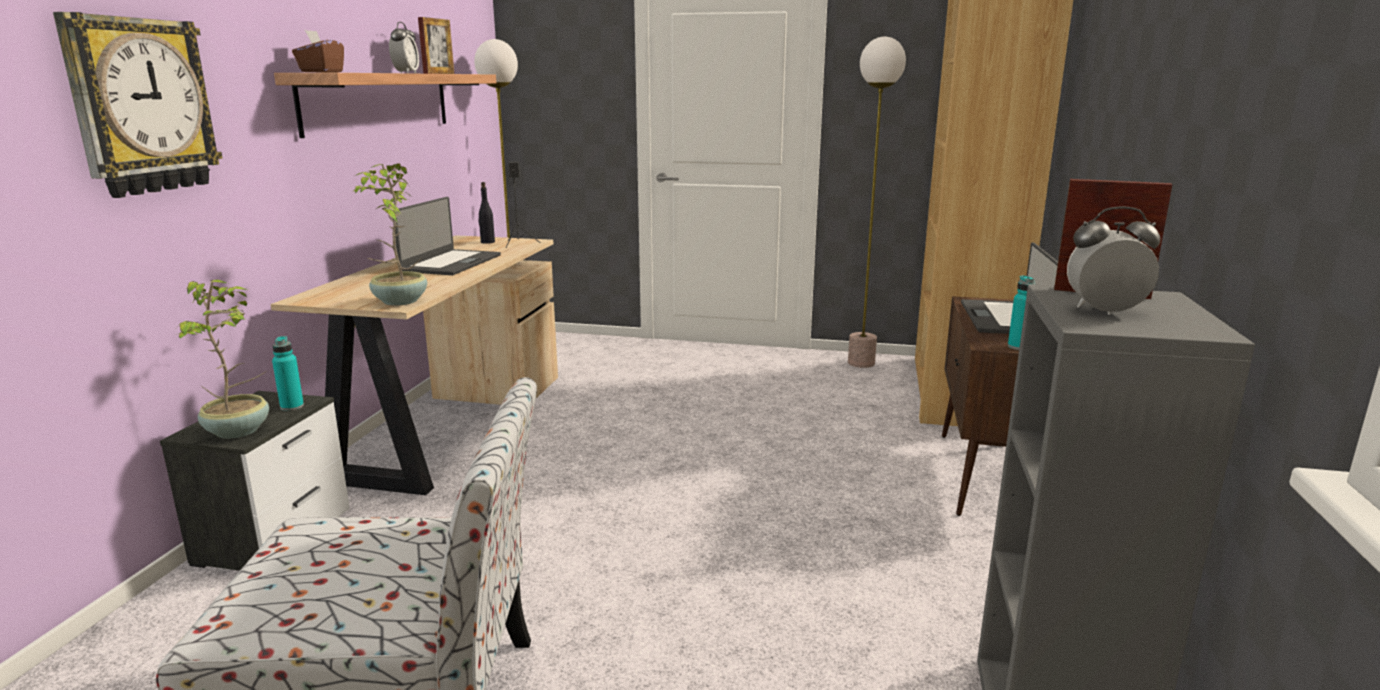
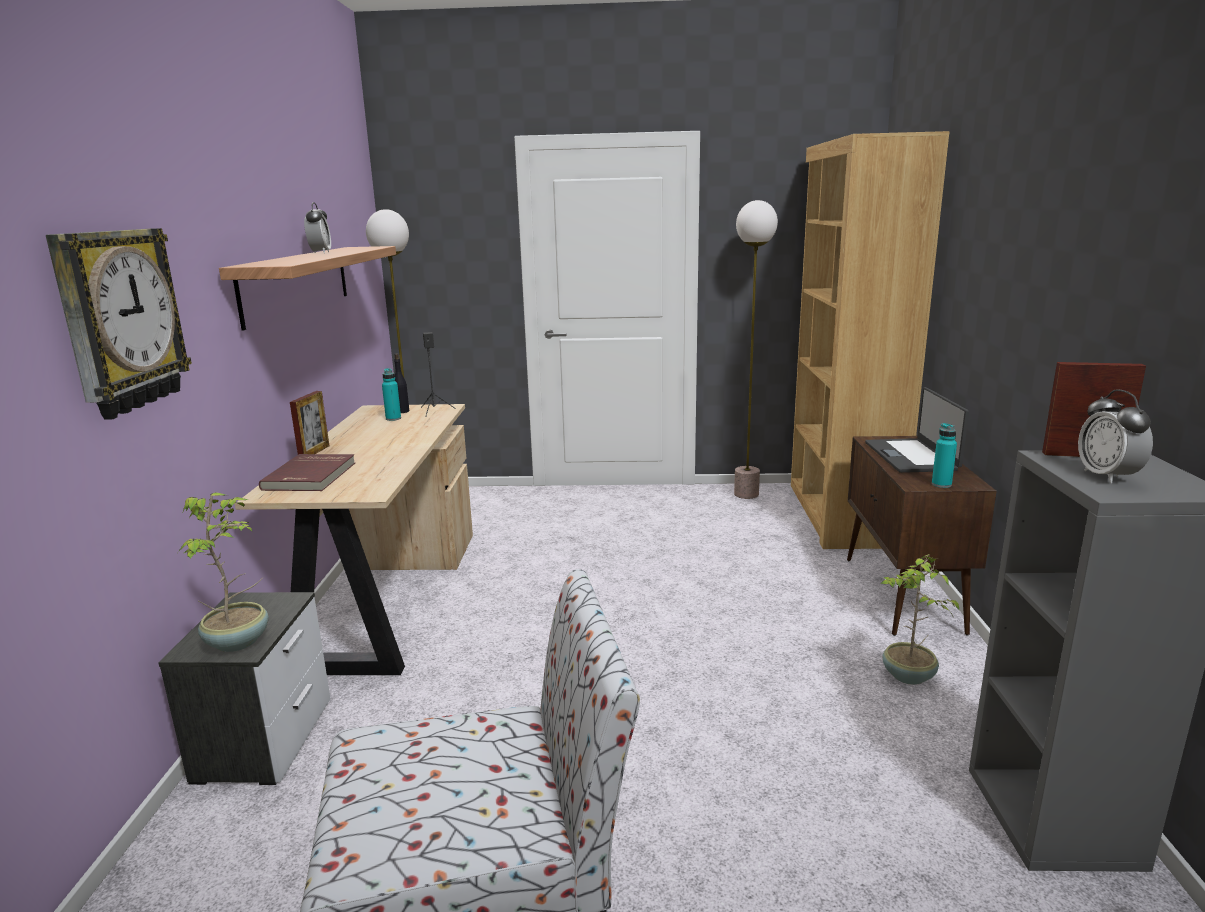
camera: 10 degrees left, 0 degrees up
turquoise bottle [272,336,304,411] -> turquoise bottle moved to [382,368,401,421]
brown tissue box [292,30,344,72] -> none
potted plant [352,163,427,306] -> potted plant moved to [881,554,959,685]
laptop [393,197,501,275] -> none
picture frame [418,17,454,74] -> picture frame moved to [290,391,329,454]
alarm clock [1067,206,1160,315] -> alarm clock turned 90 degrees counterclockwise [1078,389,1153,483]
none -> red book [259,454,355,491]

